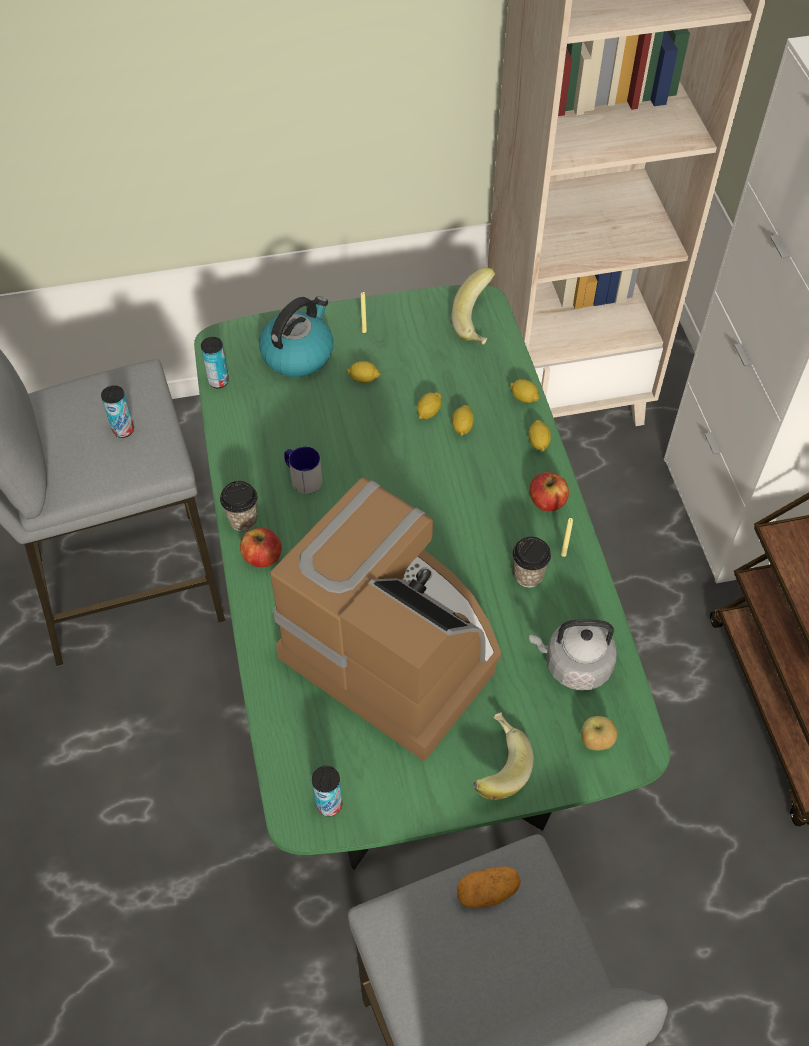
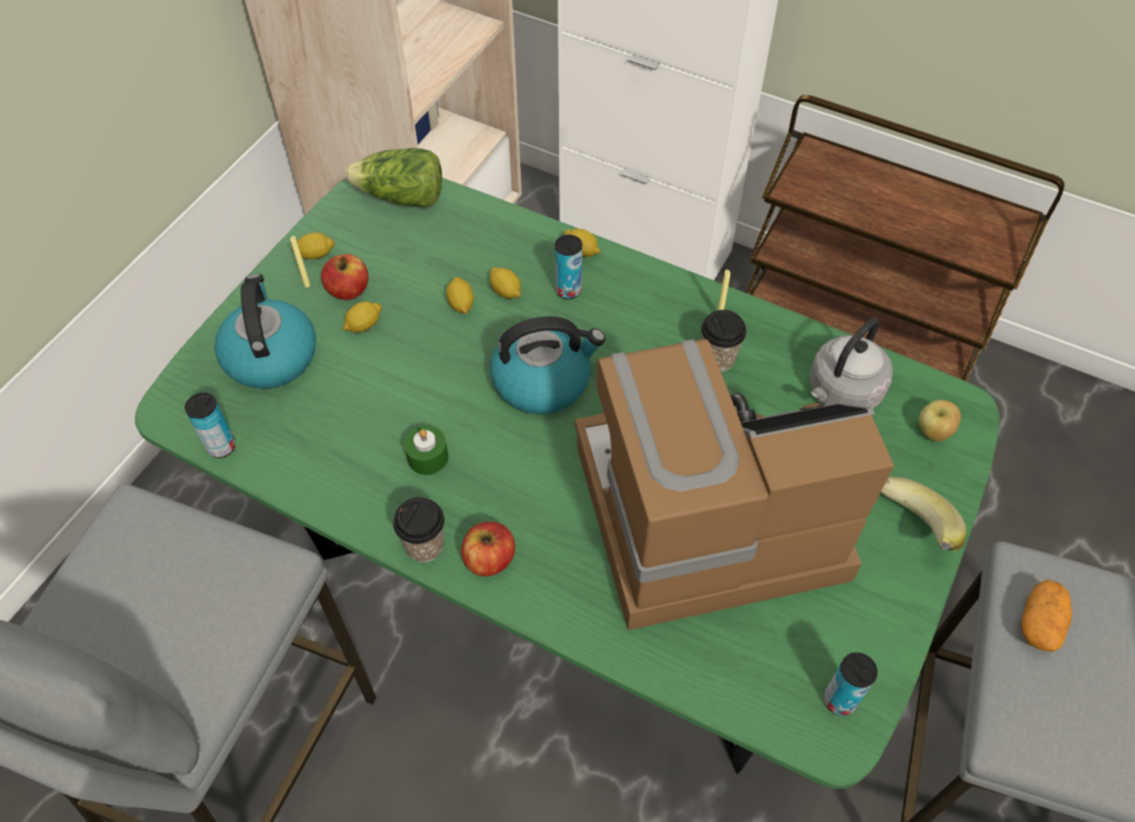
camera: 50 degrees left, 0 degrees up
can [101,385,134,438] -> can moved to [555,235,582,299]
mug [284,447,322,494] -> green candle [404,425,449,475]
banana [451,268,495,345] -> lettuce [344,148,442,208]
lemon [510,379,539,403] -> lemon moved to [292,232,335,259]
apple [529,472,569,511] -> apple moved to [321,254,369,300]
none -> kettle [490,316,605,414]

